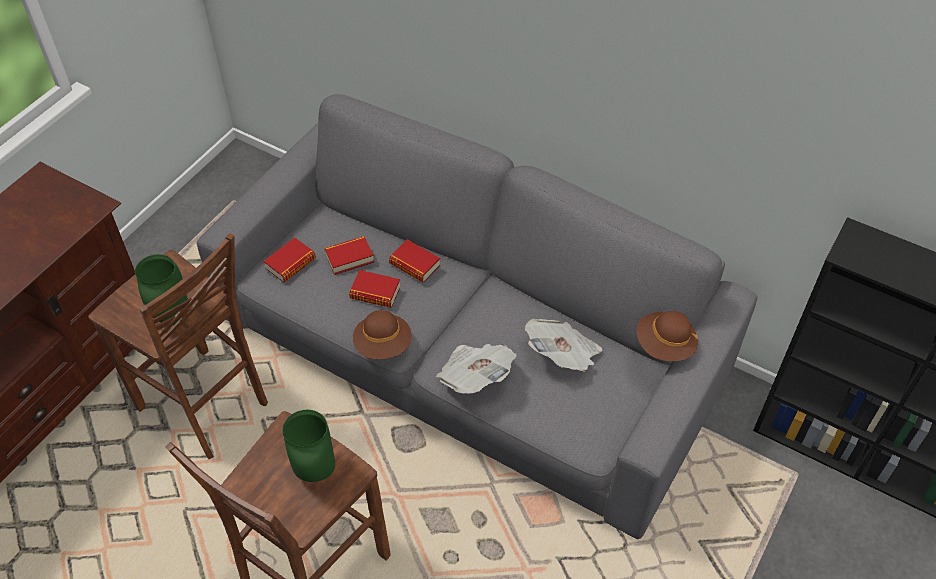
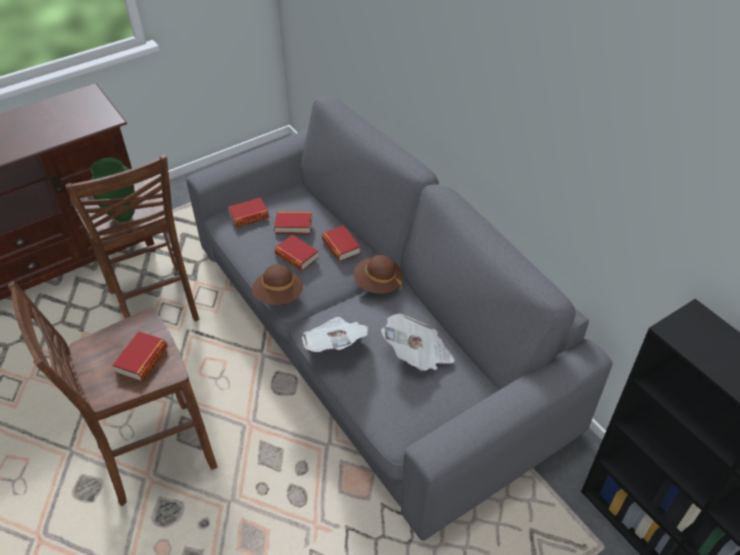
camera: 25 degrees right, 5 degrees down
green vase [283,410,335,482] -> book [112,331,168,382]
brown hat [637,311,698,361] -> brown hat moved to [354,255,403,294]

